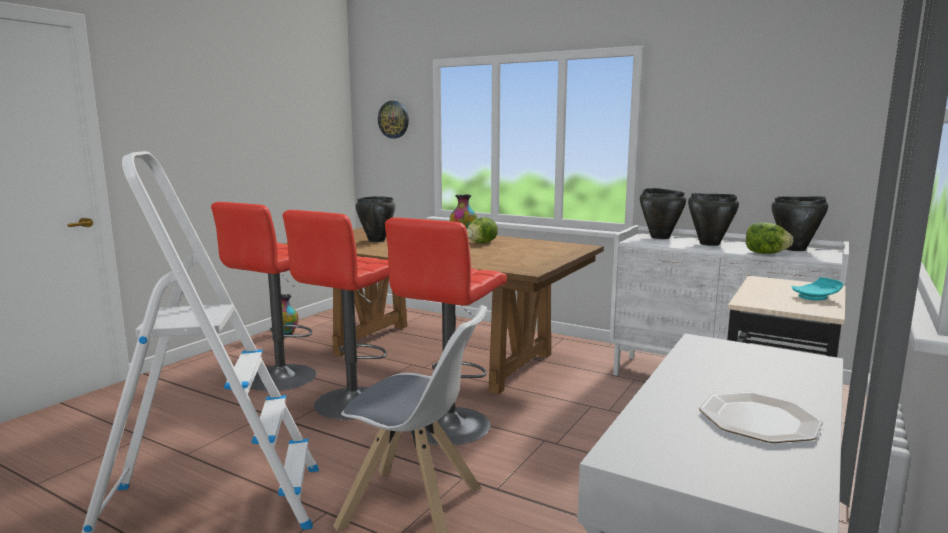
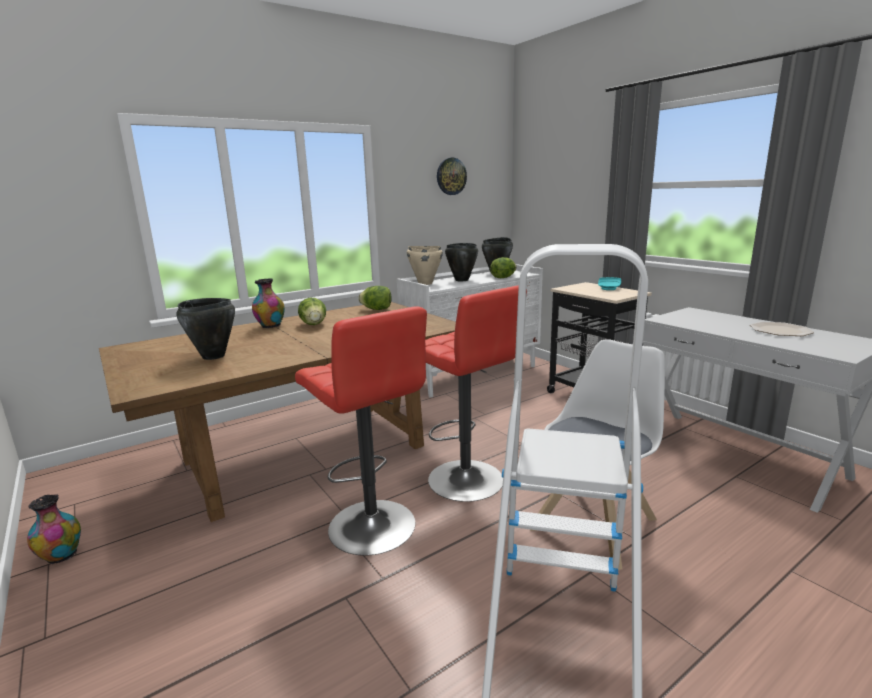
camera: 65 degrees left, 5 degrees up
red stool [211,202,316,391] -> none
wall clock [378,101,409,138] -> wall clock moved to [437,158,467,195]
black cooking pot [640,188,686,239] -> beige cooking pot [407,246,443,285]
none -> lettuce [358,286,392,310]

